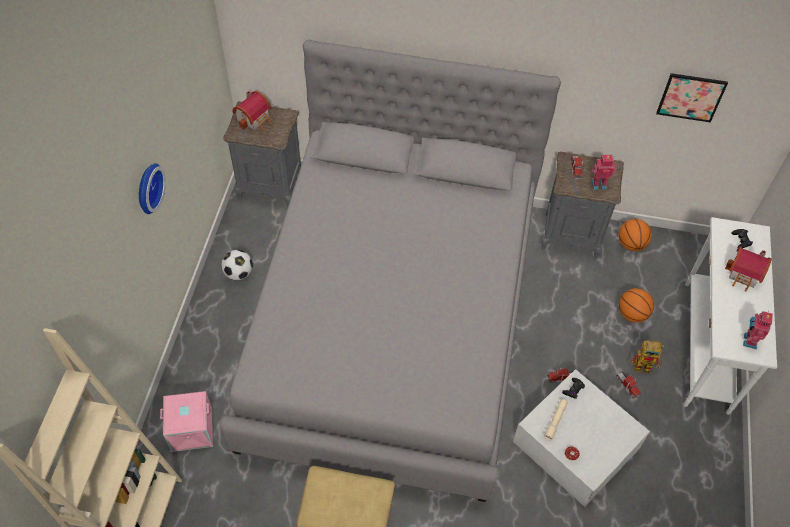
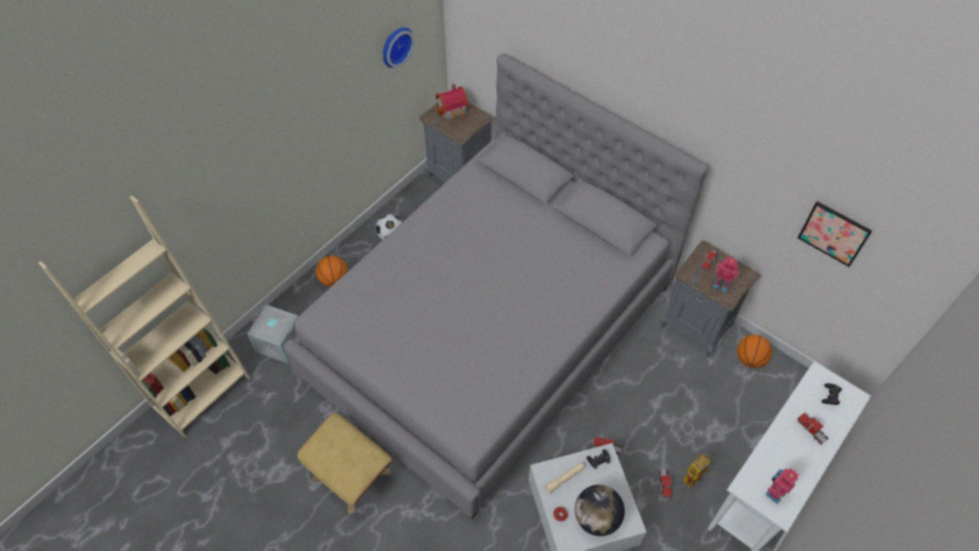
camera: 30 degrees right, 0 degrees up
wall clock [139,163,166,214] -> wall clock moved to [383,27,415,68]
pink storage box [160,391,213,452] -> grey storage box [247,304,299,364]
basketball [619,288,654,323] -> basketball moved to [316,256,348,287]
toy robot [631,340,664,373] -> toy robot turned 75 degrees counterclockwise [683,454,711,488]
toy house [725,246,772,291] -> toy truck [797,413,828,445]
none -> globe [575,485,625,536]

